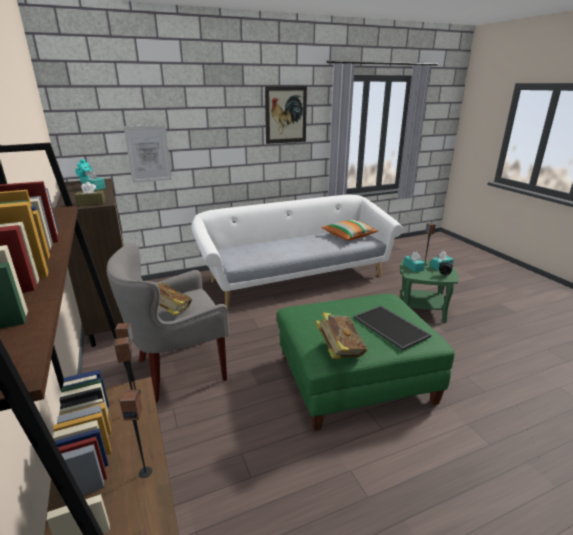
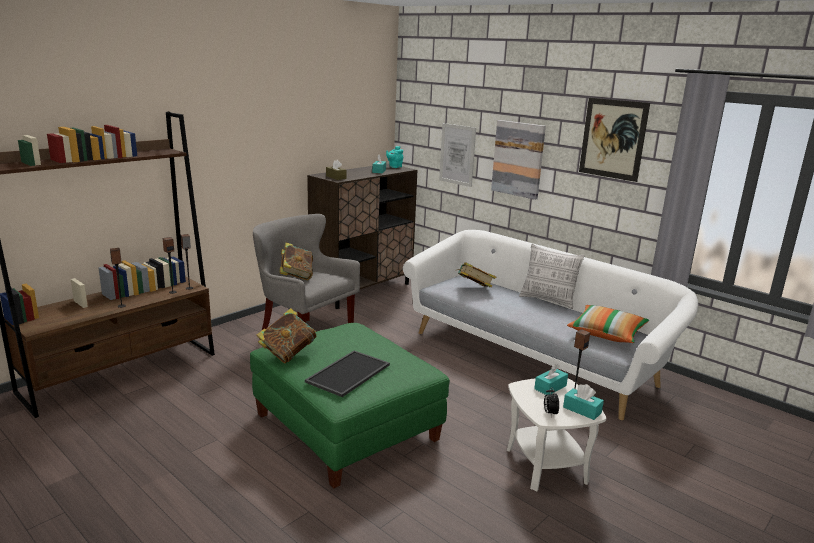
camera: 65 degrees right, 5 degrees down
green side table [400,260,459,323] -> white side table [507,378,606,491]
none -> book [457,262,496,287]
none -> picture [491,120,546,200]
none -> pillow [519,244,585,309]

